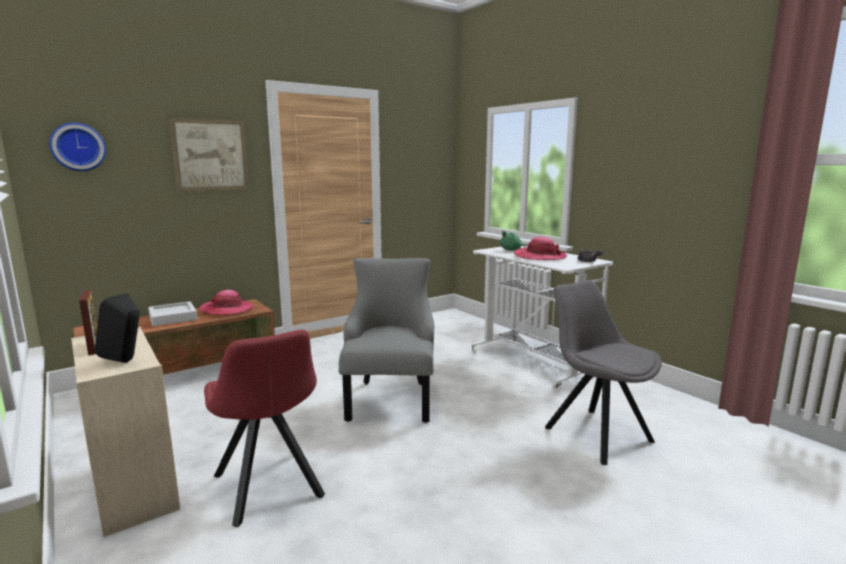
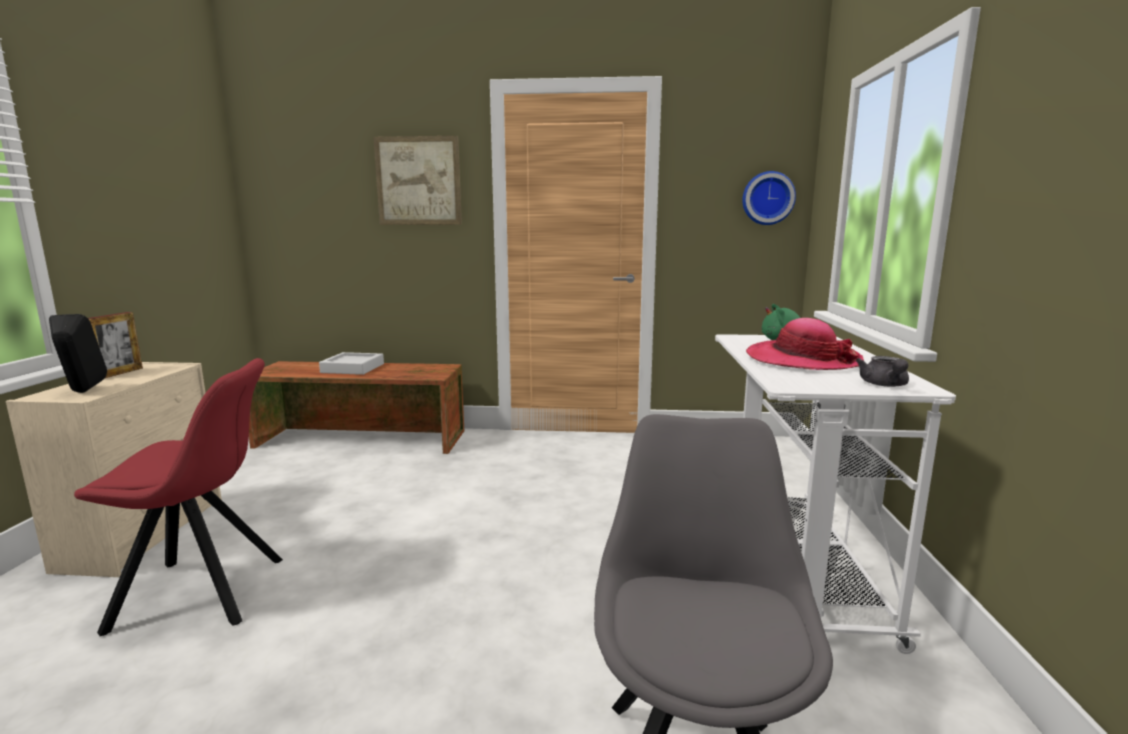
camera: 40 degrees right, 0 degrees up
wall clock [49,123,106,171] -> wall clock moved to [742,171,796,225]
hat [200,290,254,315] -> none
red chair [204,330,325,527] -> red chair turned 105 degrees counterclockwise [74,358,283,636]
grey chair [338,258,435,423] -> none

